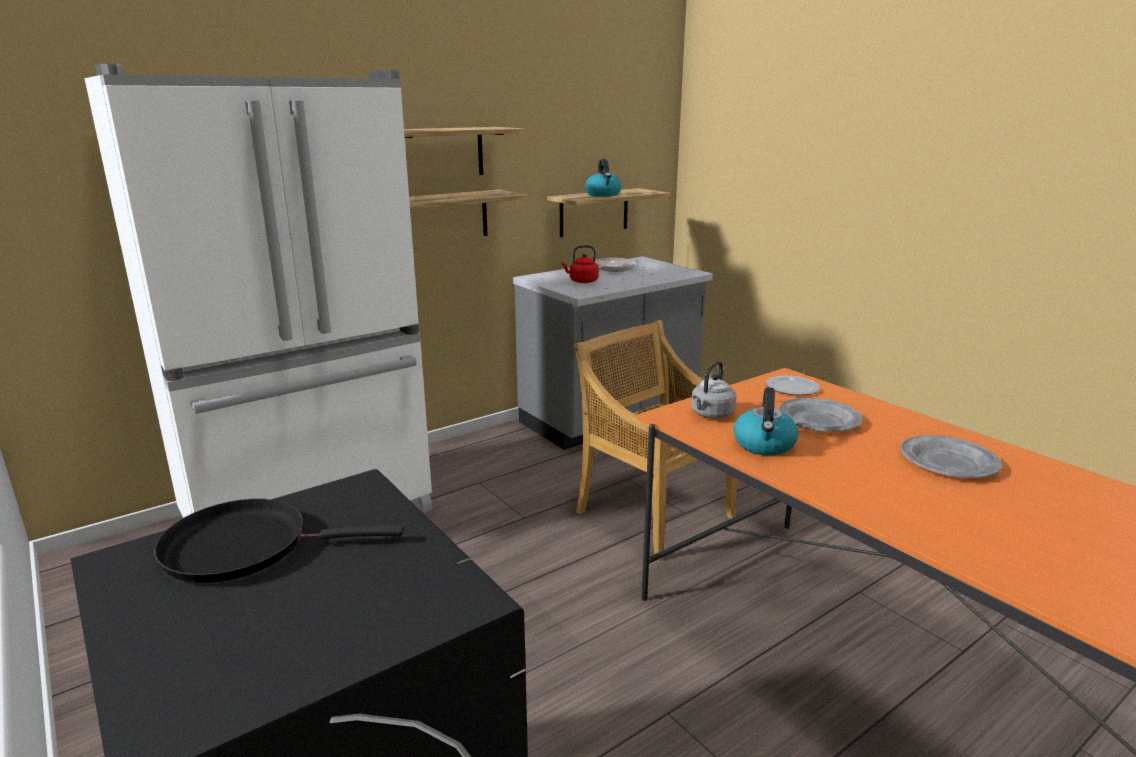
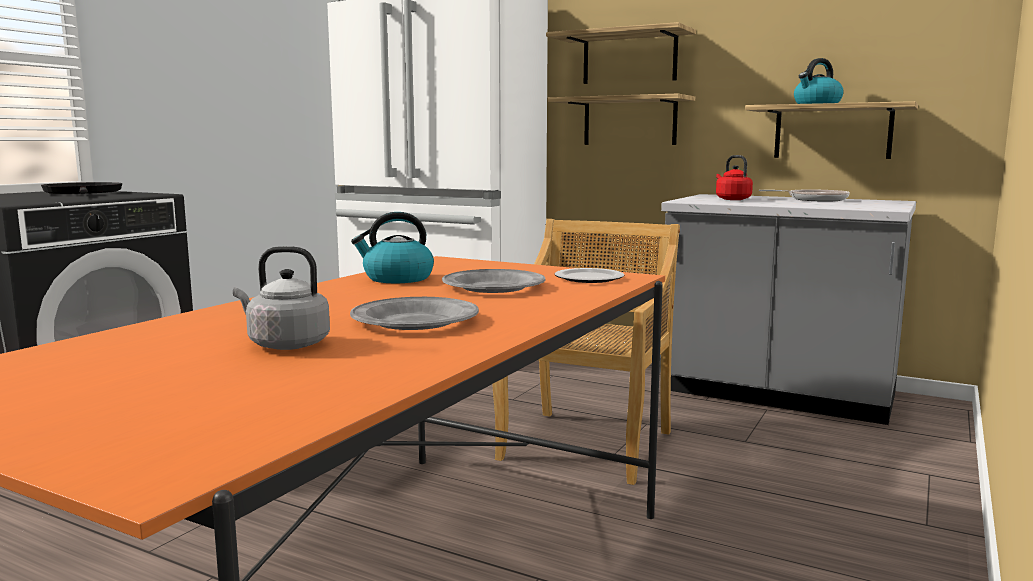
camera: 65 degrees right, 10 degrees down
grey kettle [691,361,736,419] -> grey kettle moved to [233,246,330,350]

